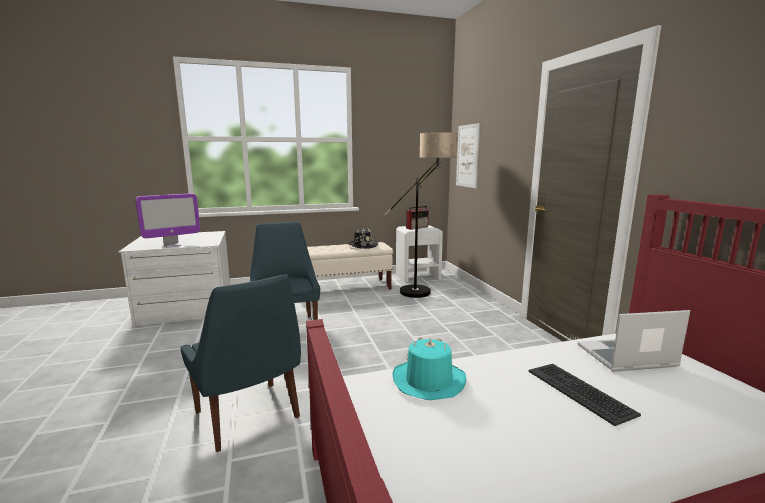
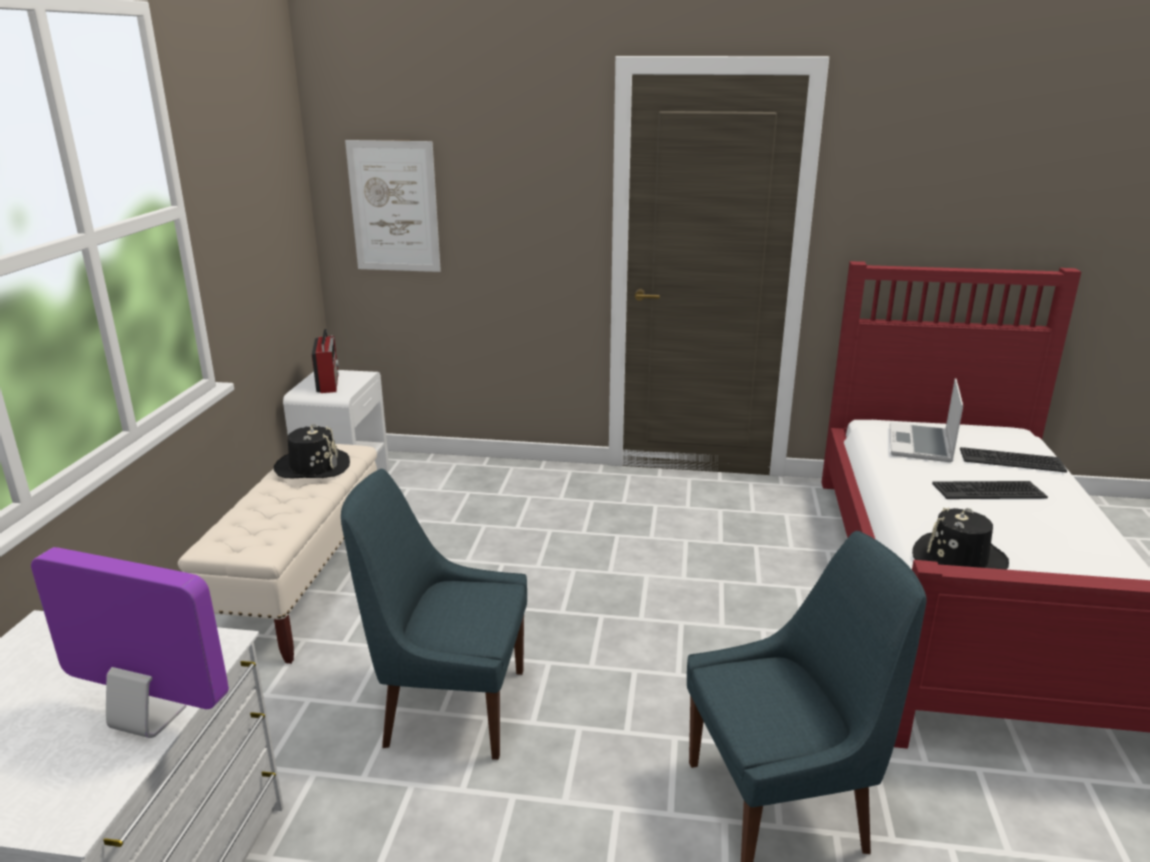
camera: 65 degrees left, 10 degrees up
monitor [135,193,200,248] -> monitor turned 60 degrees counterclockwise [31,547,229,738]
floor lamp [384,132,458,298] -> none
turquoise hat [392,337,466,400] -> black hat [912,507,1009,570]
none -> keyboard [960,447,1067,473]

